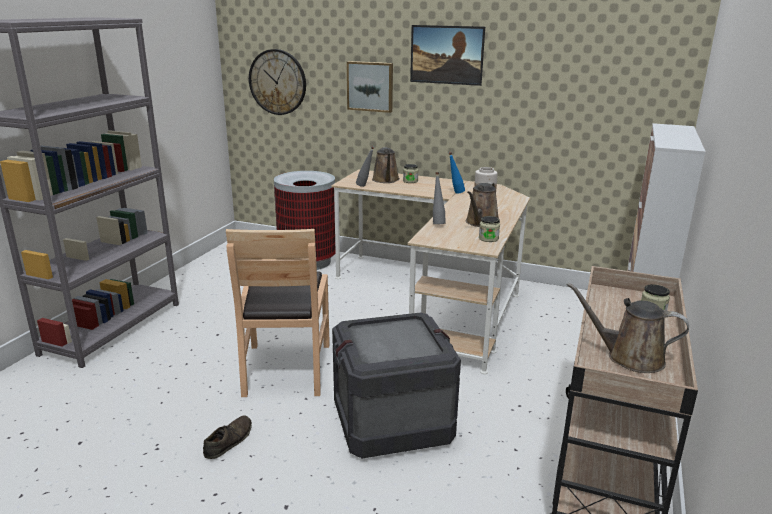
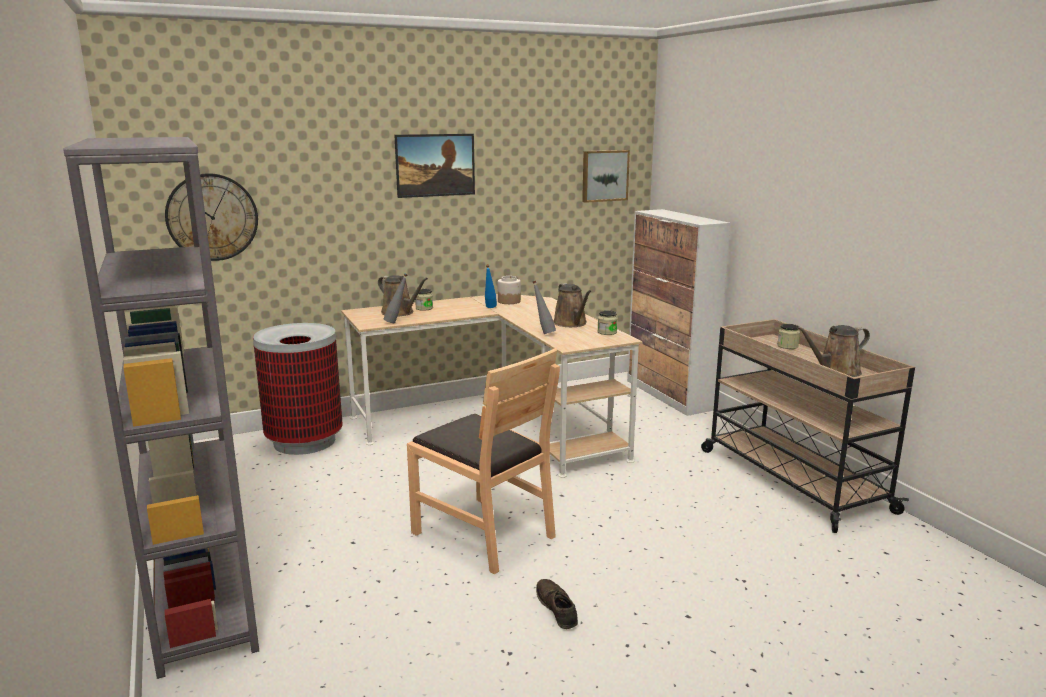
camera: 45 degrees left, 5 degrees down
crate [332,312,461,458] -> none
picture [347,61,393,113] -> picture moved to [582,150,630,203]

